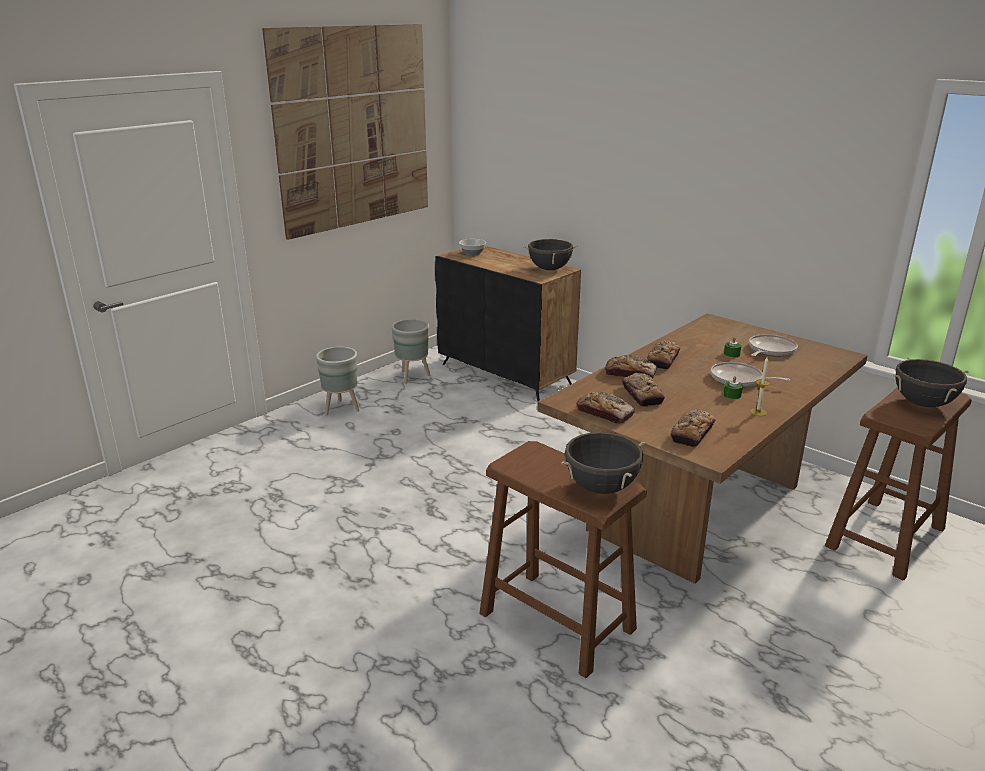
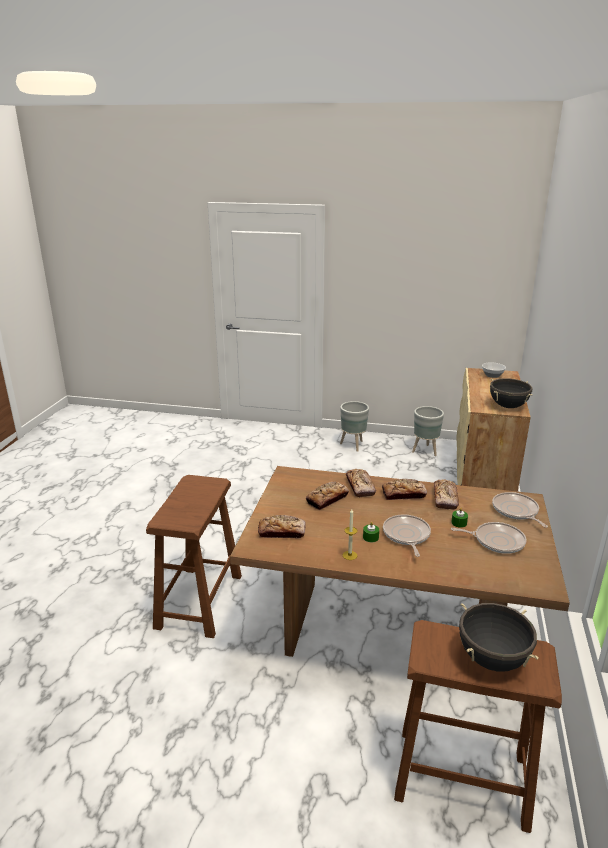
camera: 60 degrees right, 0 degrees up
picture [262,24,428,240] -> none
black cabinet [435,246,581,402] -> beige cabinet [457,368,531,492]
black cooking pot [561,431,645,494] -> none
bread [576,392,635,424] -> bread moved to [434,479,459,510]
none -> frying pan [492,492,548,528]

